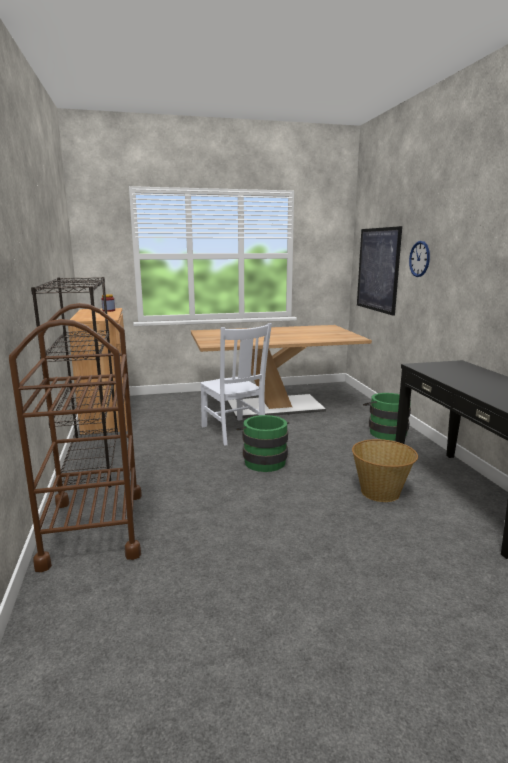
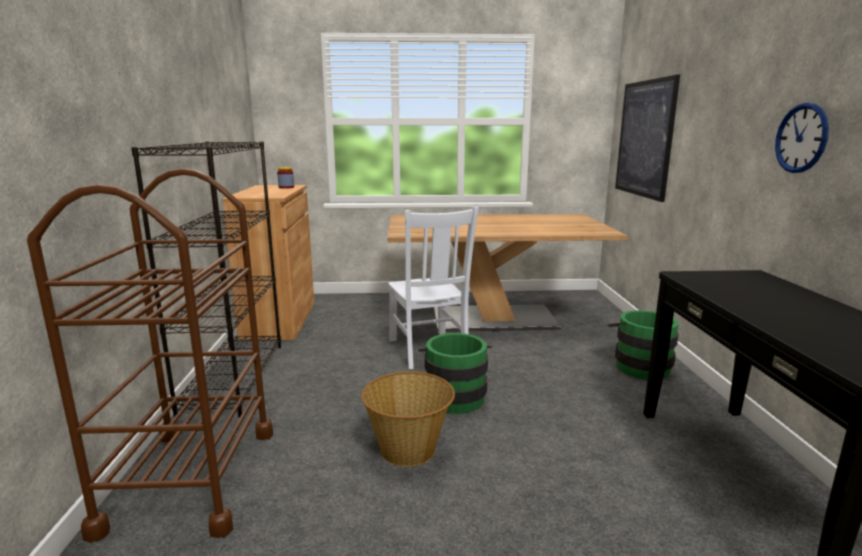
camera: 10 degrees right, 0 degrees up
basket [352,439,418,502] -> basket moved to [361,372,455,467]
wall clock [409,241,430,277] -> wall clock moved to [775,103,829,173]

